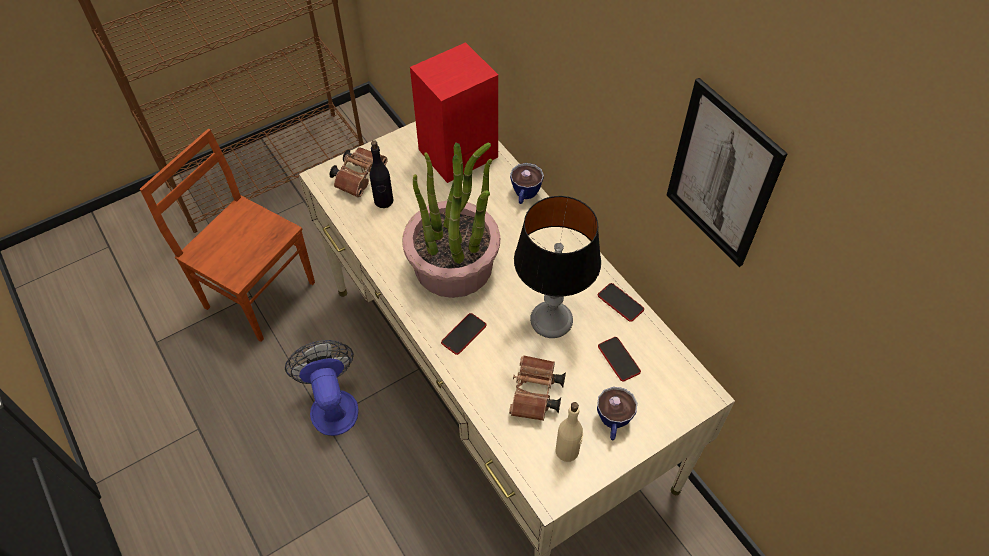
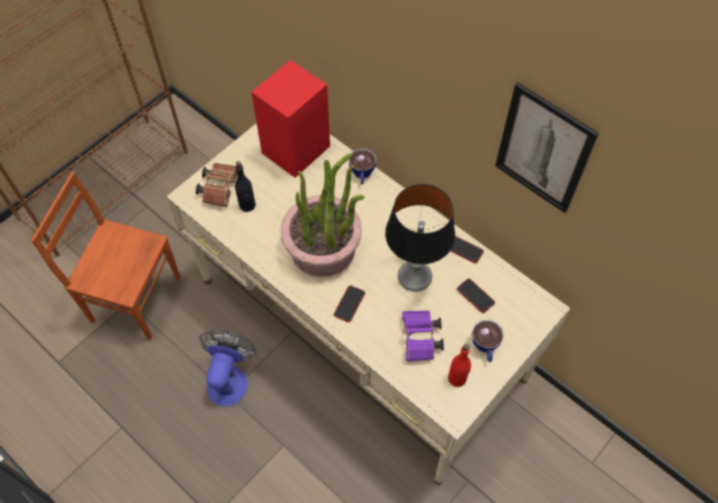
camera: 15 degrees left, 5 degrees up
fan [285,340,359,436] -> fan turned 45 degrees clockwise [200,329,257,407]
brown binoculars [509,355,566,421] -> purple binoculars [402,310,444,362]
beige bottle [556,402,583,462] -> red bottle [448,344,471,387]

